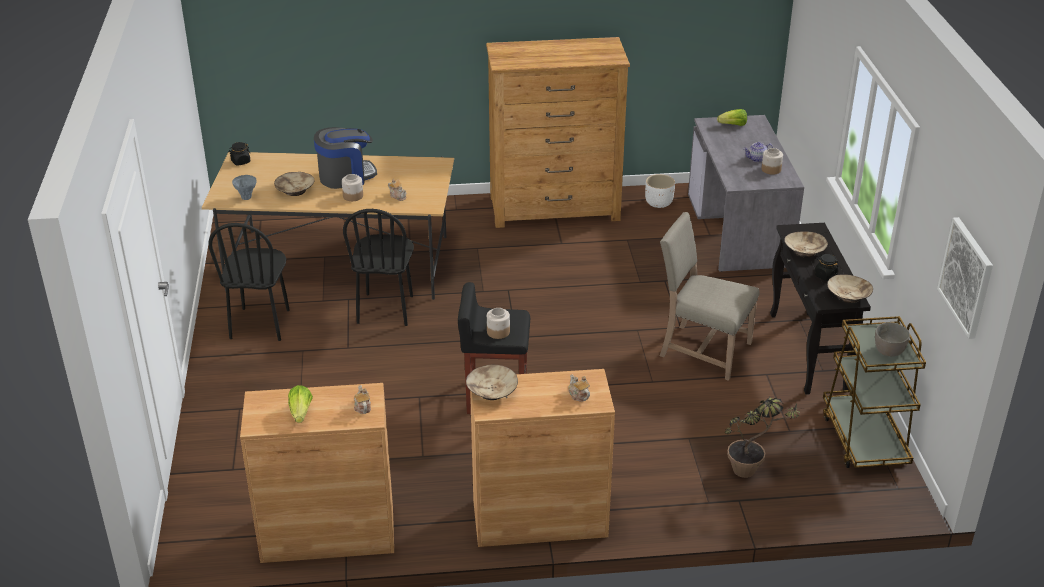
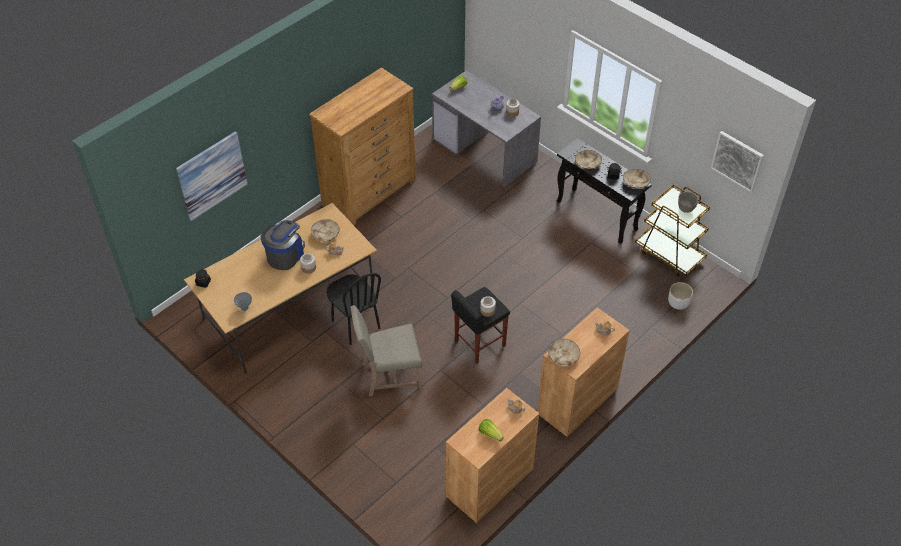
camera: 40 degrees left, 15 degrees up
black chair [208,223,290,341] -> none
beige bowl [274,172,314,196] -> beige bowl moved to [311,219,339,241]
white planter [645,174,675,208] -> white planter moved to [668,282,693,310]
beige chair [660,212,760,381] -> beige chair moved to [350,305,422,396]
potted plant [725,396,804,478] -> none
none -> picture [176,131,247,221]

